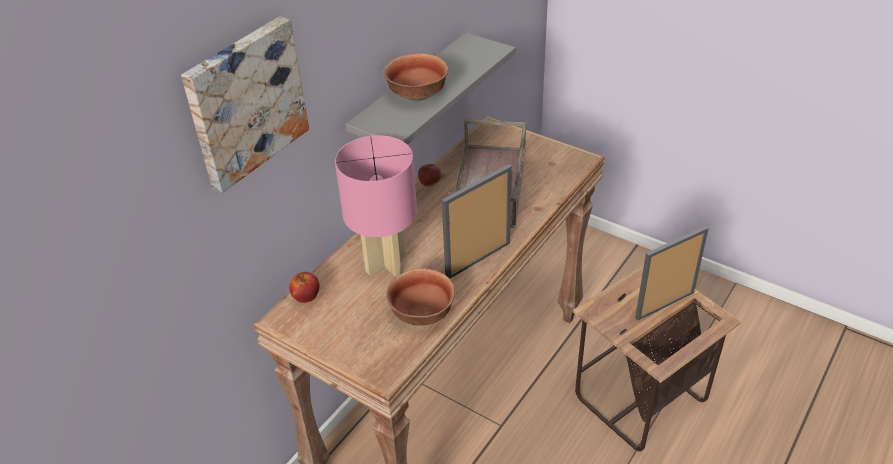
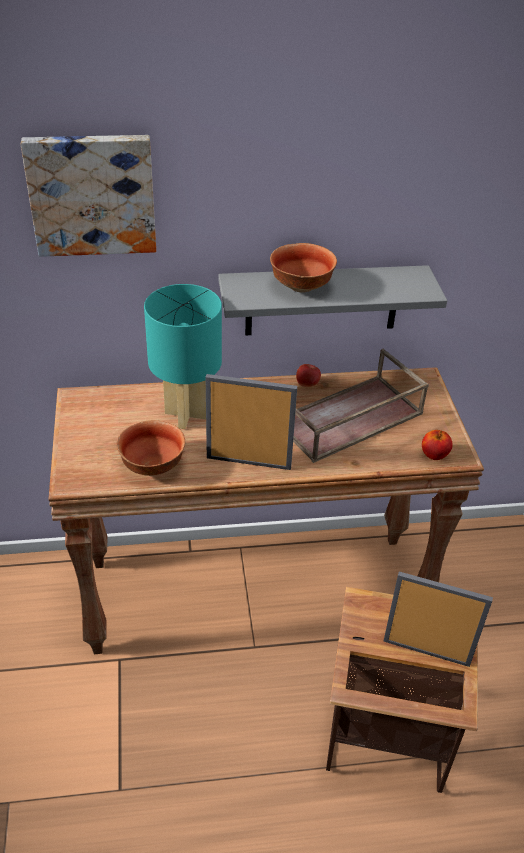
camera: 45 degrees right, 0 degrees up
apple [289,272,319,303] -> apple moved to [422,430,453,460]
pink table lamp [335,135,417,277] -> turquoise table lamp [144,284,222,429]

